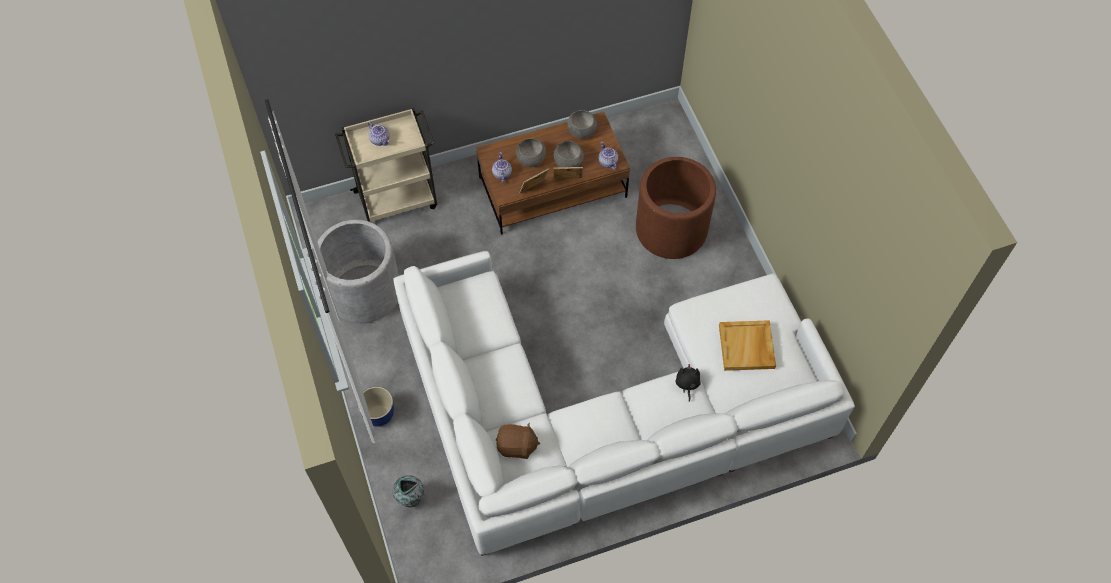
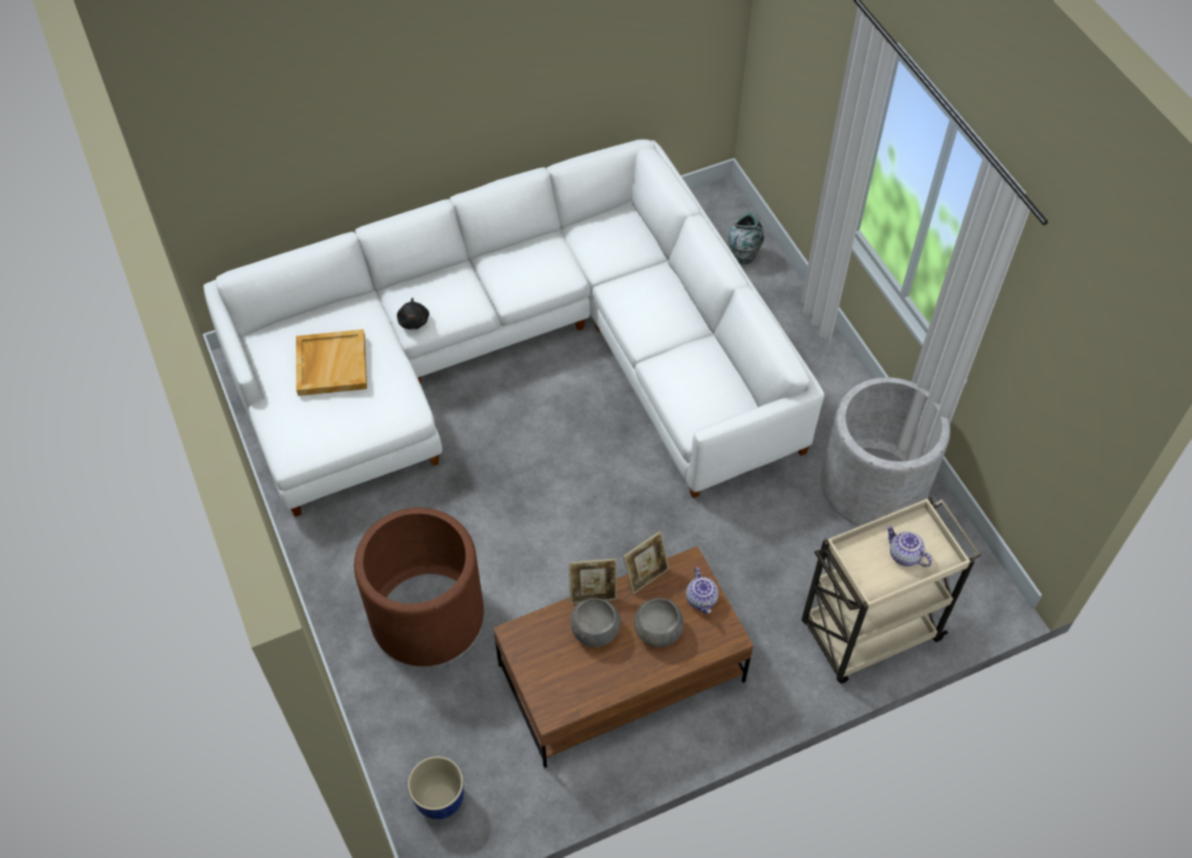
camera: 175 degrees right, 5 degrees down
planter [357,387,394,426] -> planter moved to [408,756,464,819]
brown plush toy [496,422,540,459] -> none
grey bowl [567,110,597,138] -> none
teapot [599,142,618,170] -> none

